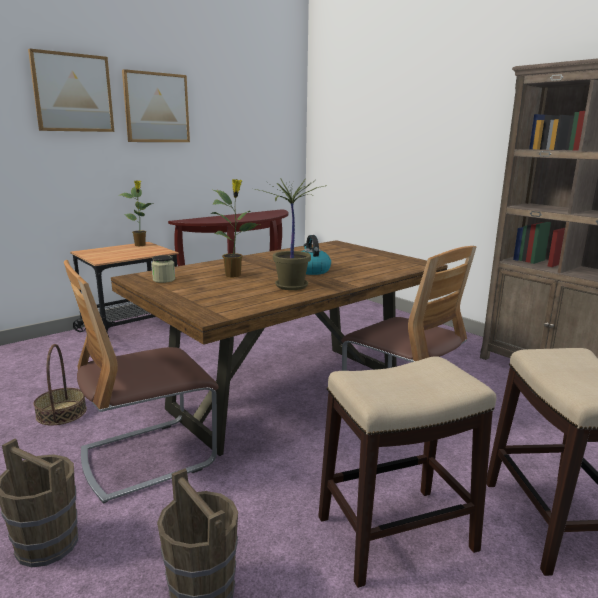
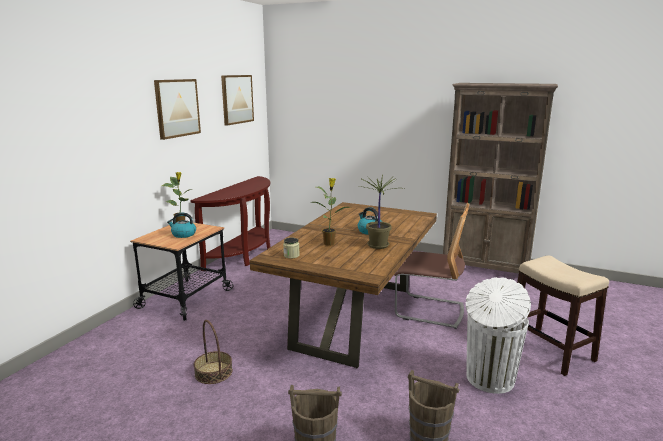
camera: 25 degrees left, 0 degrees up
picture [28,49,114,132] -> picture moved to [221,75,254,126]
chair [64,260,218,504] -> none
stool [318,356,496,588] -> white trash can [466,277,531,394]
none -> kettle [167,213,196,238]

